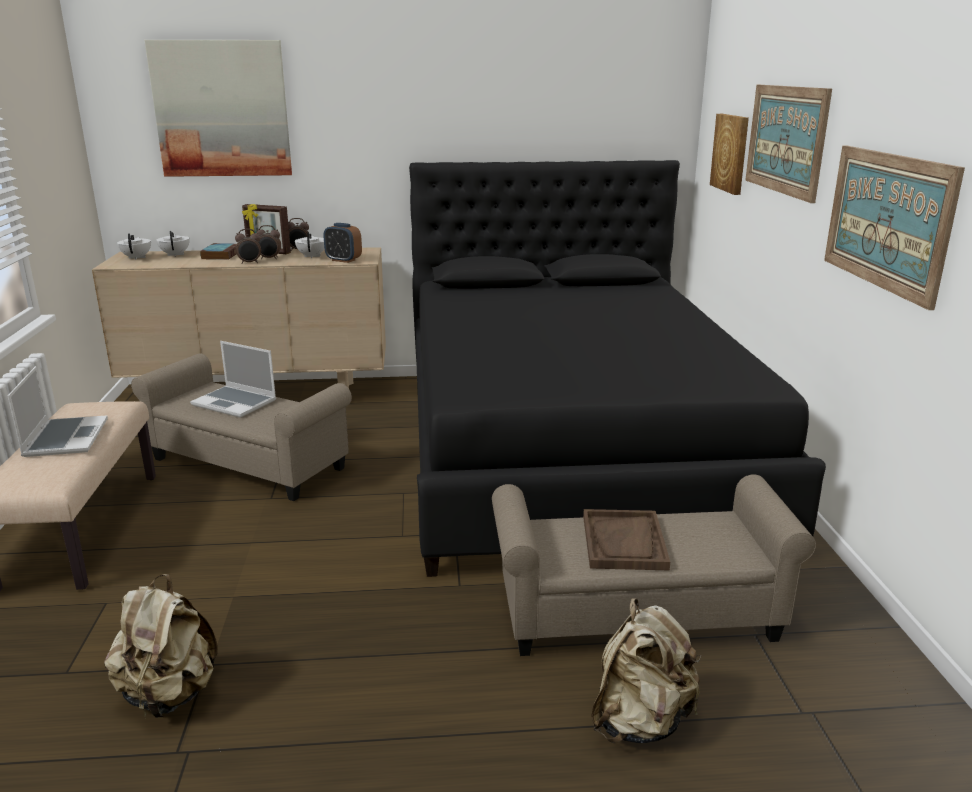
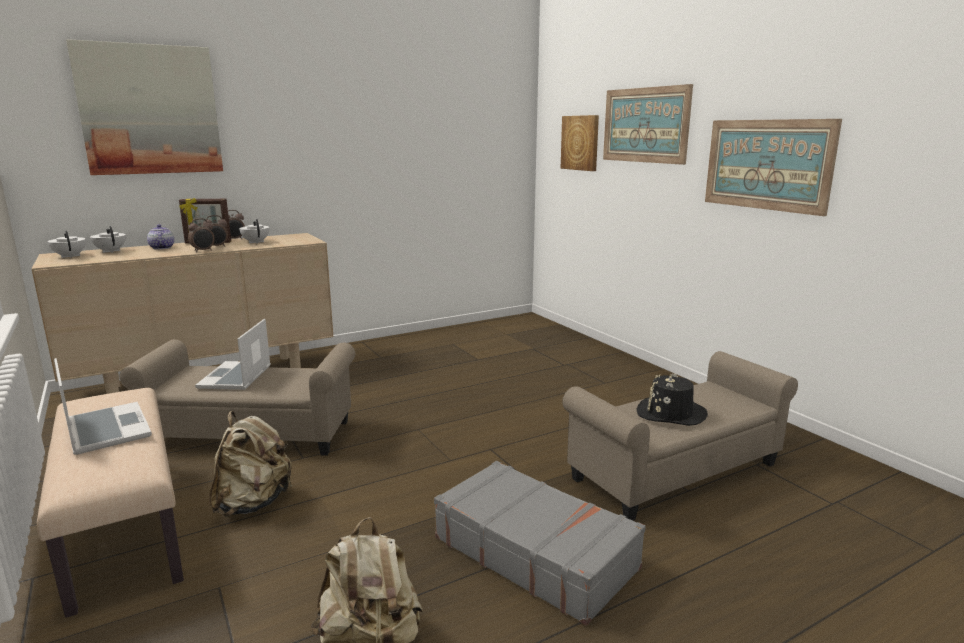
camera: 25 degrees left, 5 degrees down
laptop [190,341,276,418] -> laptop turned 90 degrees clockwise [195,319,271,390]
book [200,243,236,260] -> teapot [147,224,174,249]
alarm clock [324,223,362,263] -> none
black bed [409,160,826,577] -> none
brown tray [583,509,670,571] -> black hat [637,374,708,426]
beige backpack [591,598,701,743] -> beige backpack moved to [209,411,292,517]
none -> grey suitcase [434,461,646,626]

